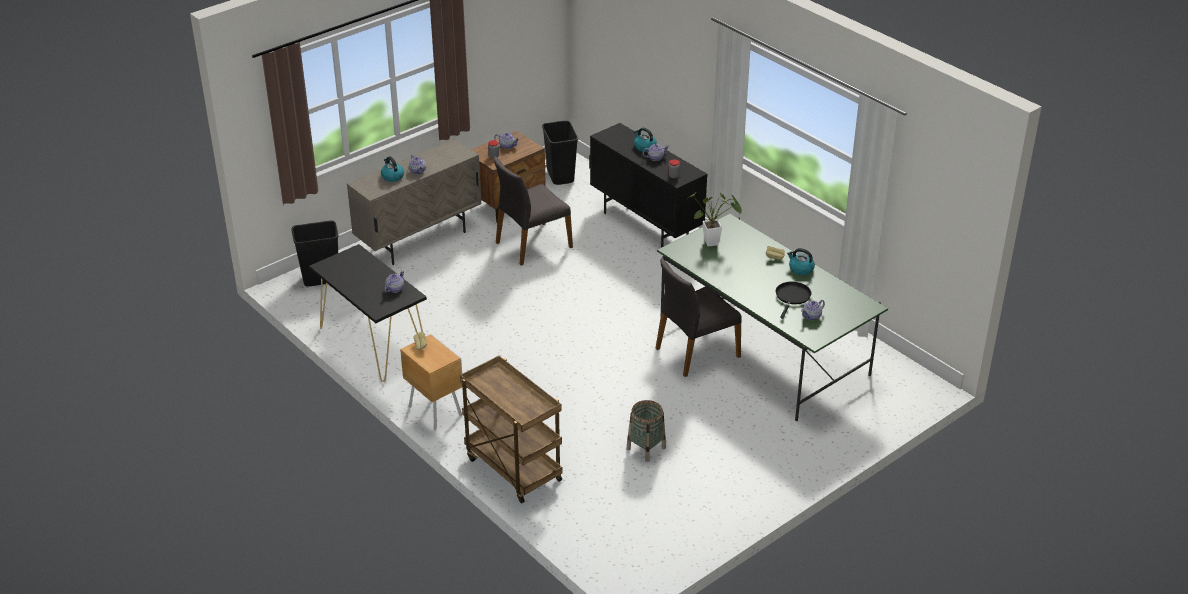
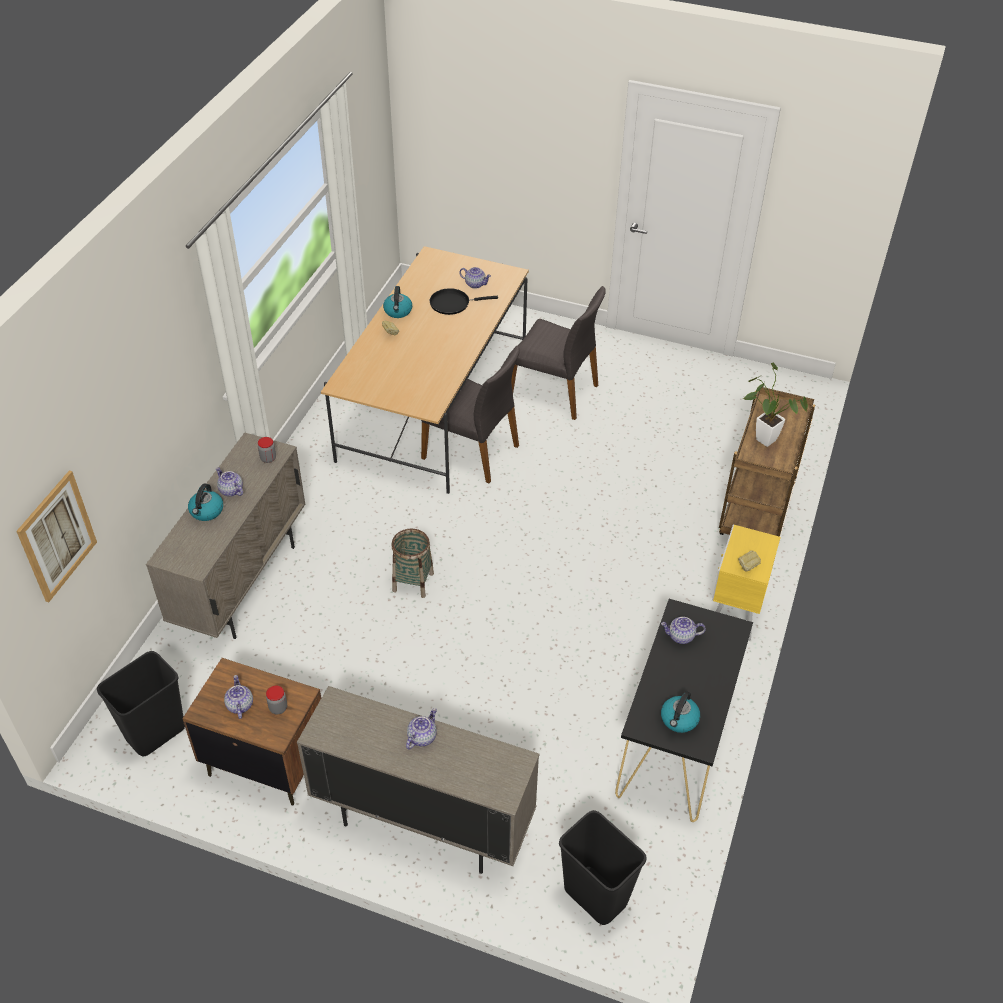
camera: 120 degrees left, 10 degrees up
kettle [381,156,404,182] -> kettle moved to [661,691,700,733]
brown nightstand [400,334,462,430] -> yellow nightstand [712,525,781,641]
grey chair [493,156,573,266] -> grey chair moved to [511,286,606,420]
black cabinet [589,123,707,248] -> beige cabinet [146,432,305,639]
basket [627,400,666,462] -> basket moved to [391,529,434,598]
green dining table [657,214,888,421] -> beige dining table [321,246,529,494]
potted plant [687,192,742,247] -> potted plant moved to [742,362,808,447]
none -> picture [16,471,97,602]

